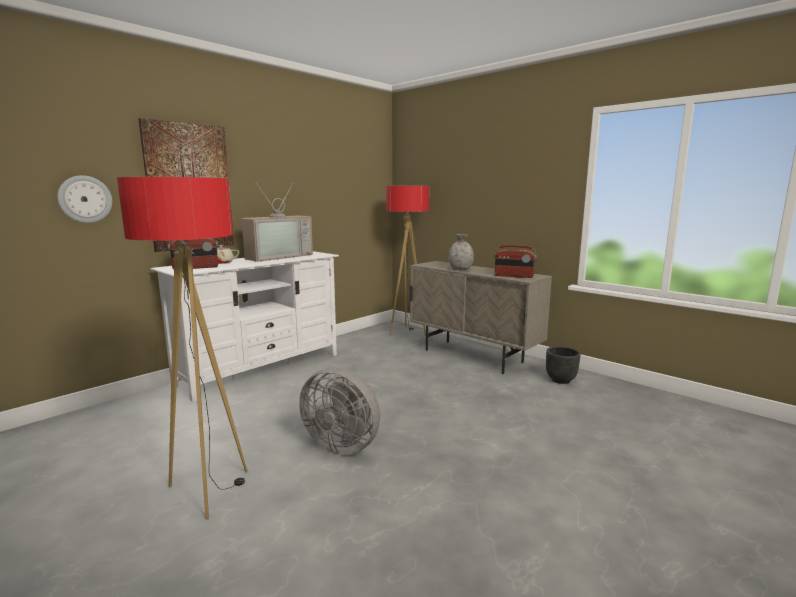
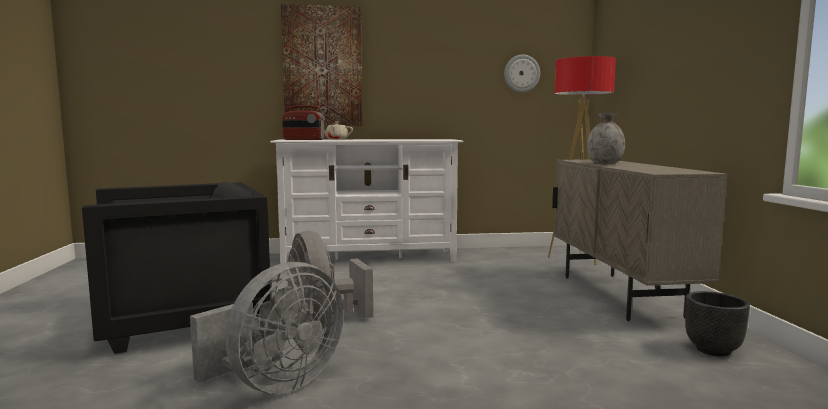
camera: 40 degrees right, 5 degrees down
wall clock [57,175,112,223] -> wall clock moved to [504,54,540,92]
floor lamp [117,177,247,519] -> black armchair [82,182,270,354]
television [242,182,313,262] -> none
radio [494,245,537,278] -> none
none -> grey fan [190,262,343,394]

